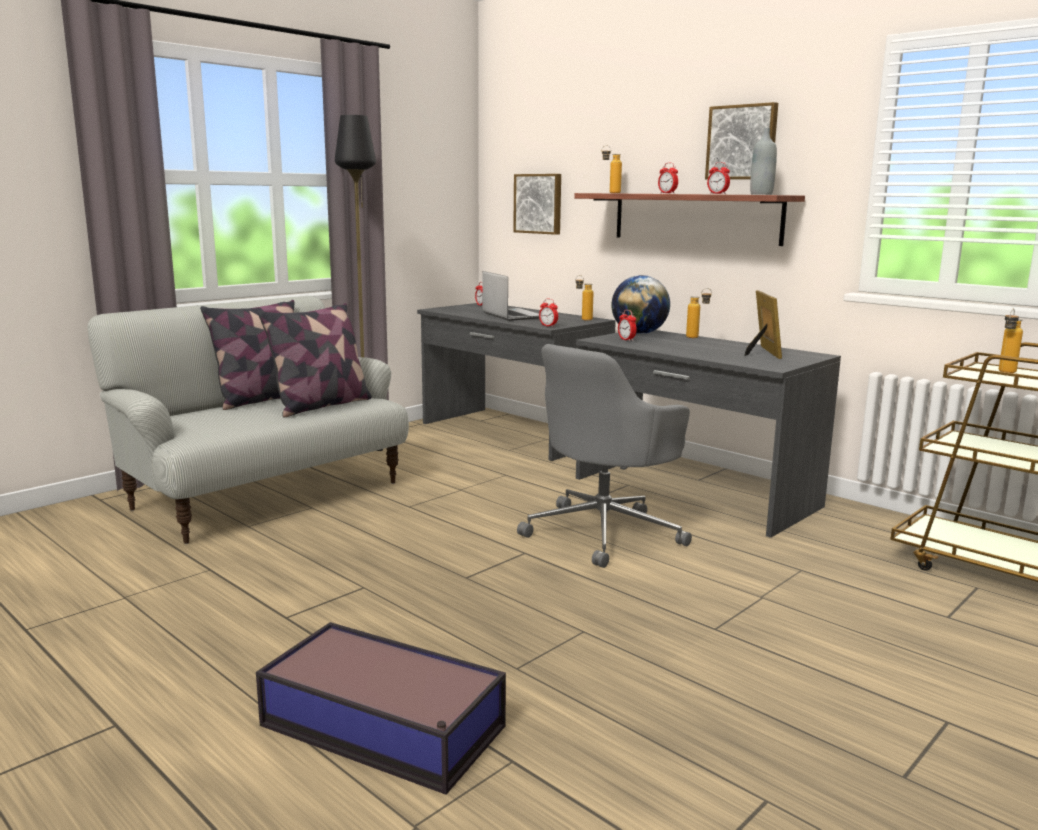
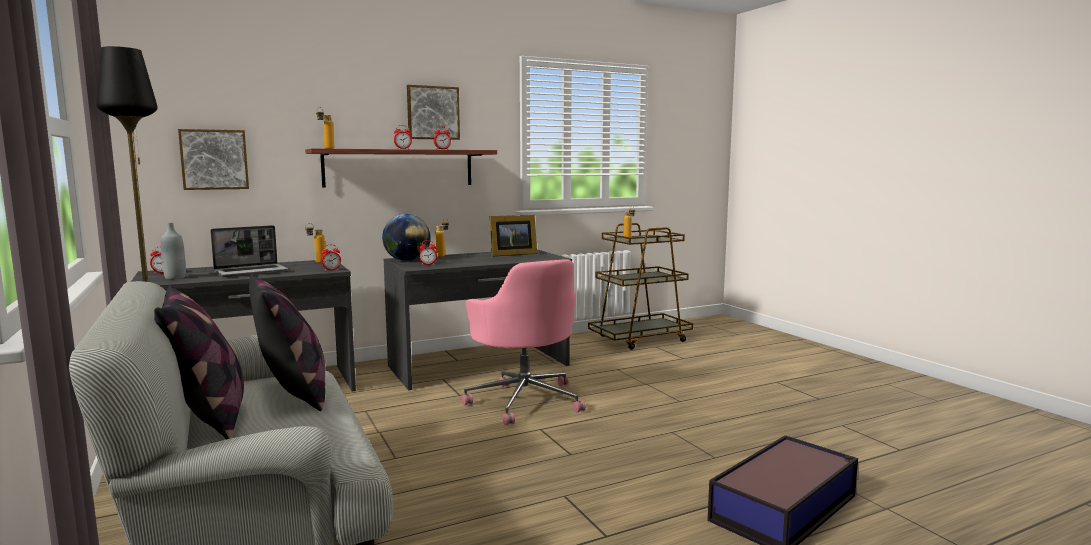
camera: 70 degrees left, 5 degrees down
laptop [482,271,539,321] -> laptop turned 150 degrees clockwise [210,225,288,277]
grey office chair [517,344,692,568] -> pink office chair [462,259,586,425]
picture frame [744,290,782,359] -> picture frame turned 135 degrees clockwise [490,215,537,257]
grey bottle [750,128,777,195] -> grey bottle moved to [161,222,186,279]

